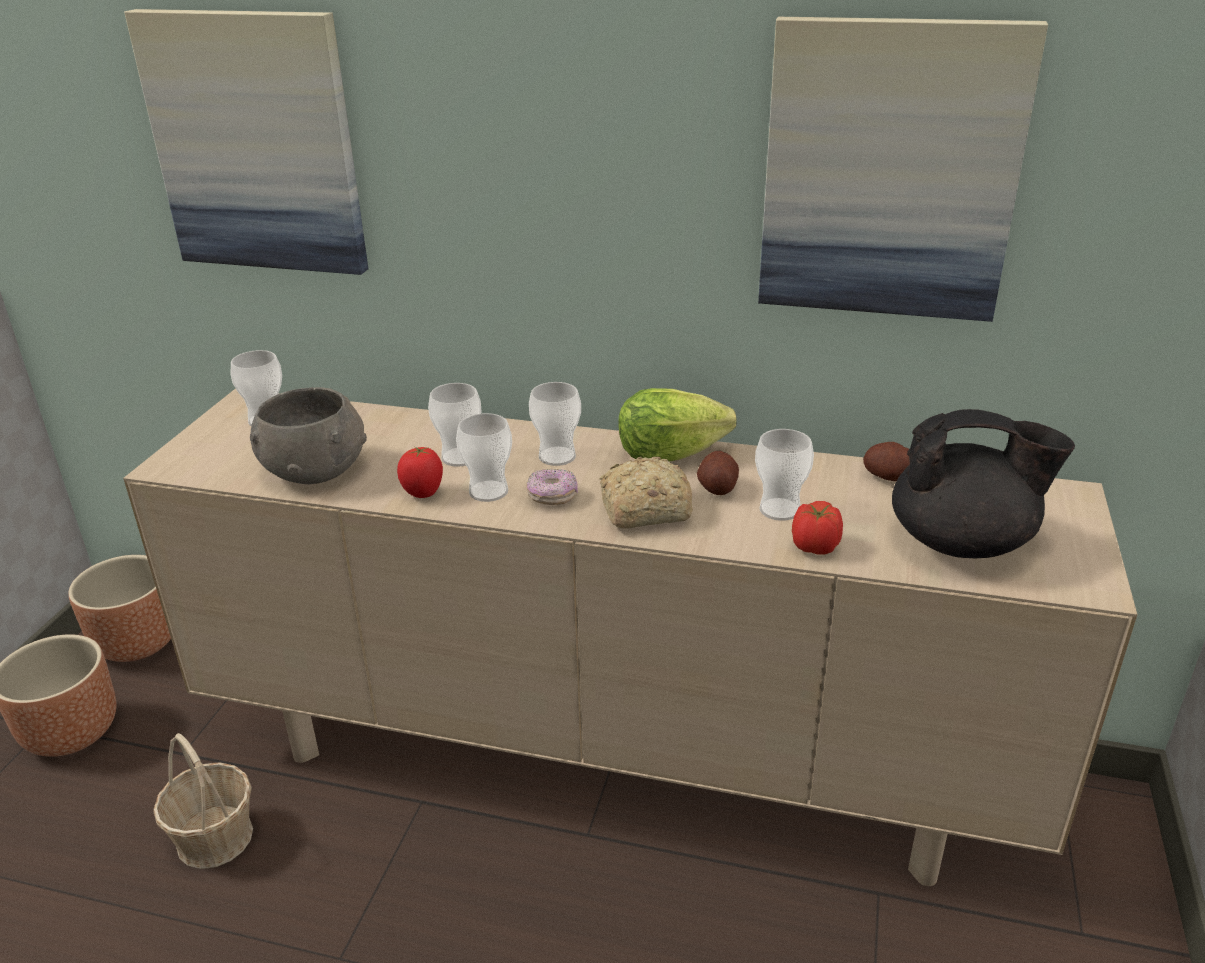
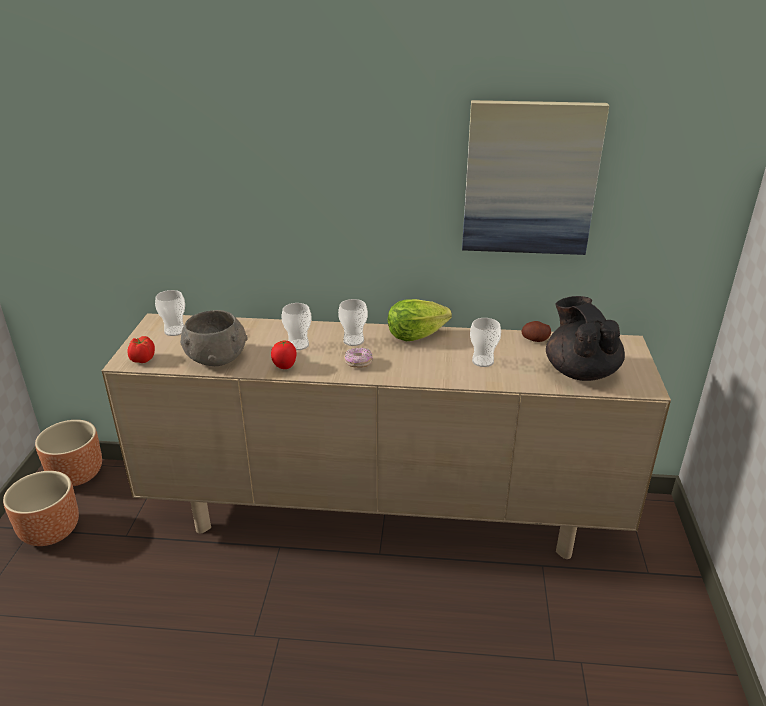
camera: 10 degrees left, 0 degrees up
picture [124,9,368,275] -> none
basket [153,733,253,869] -> none
cup [456,413,512,502] -> none
bread [599,457,693,529] -> none
potato [697,451,739,495] -> none
tomato [792,501,843,555] -> tomato moved to [127,336,155,363]
black teapot [892,409,1075,558] -> black teapot turned 105 degrees counterclockwise [546,296,625,381]

